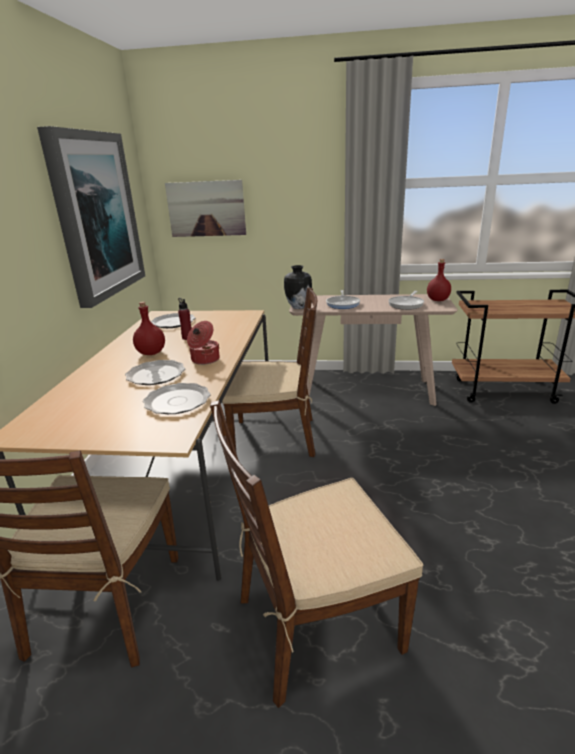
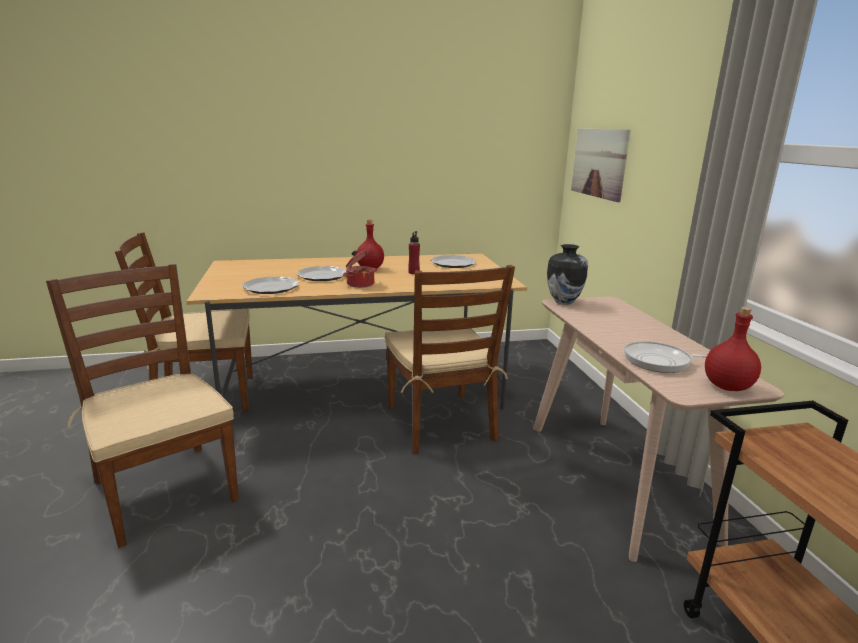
camera: 70 degrees right, 5 degrees down
picture [37,126,145,308] -> none
frying pan [326,290,360,309] -> none

